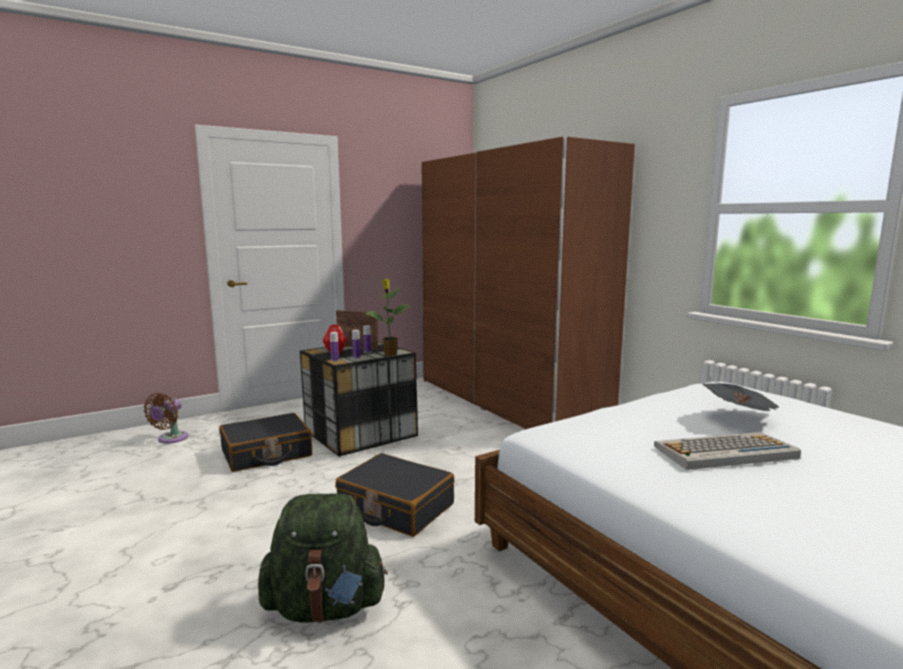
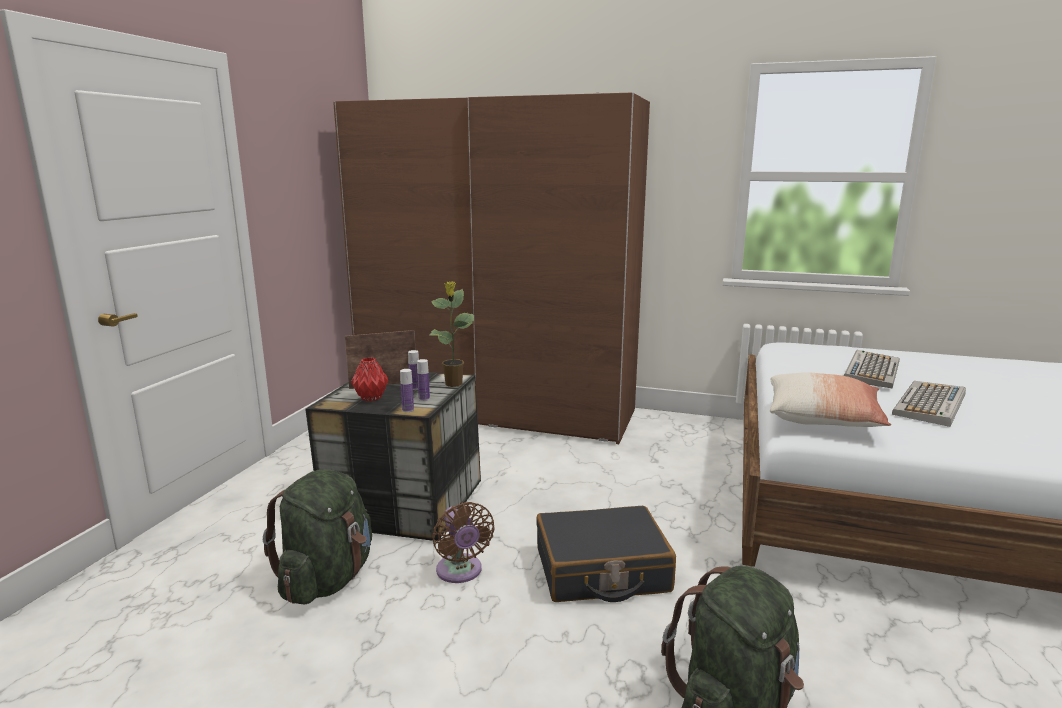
camera: 40 degrees left, 5 degrees up
brown fan [143,393,189,443] -> brown fan moved to [432,502,495,583]
black suitcase [219,413,312,472] -> green backpack [263,469,372,604]
newspaper [702,383,779,411] -> keyboard [844,350,900,388]
none -> pillow [770,372,891,427]

